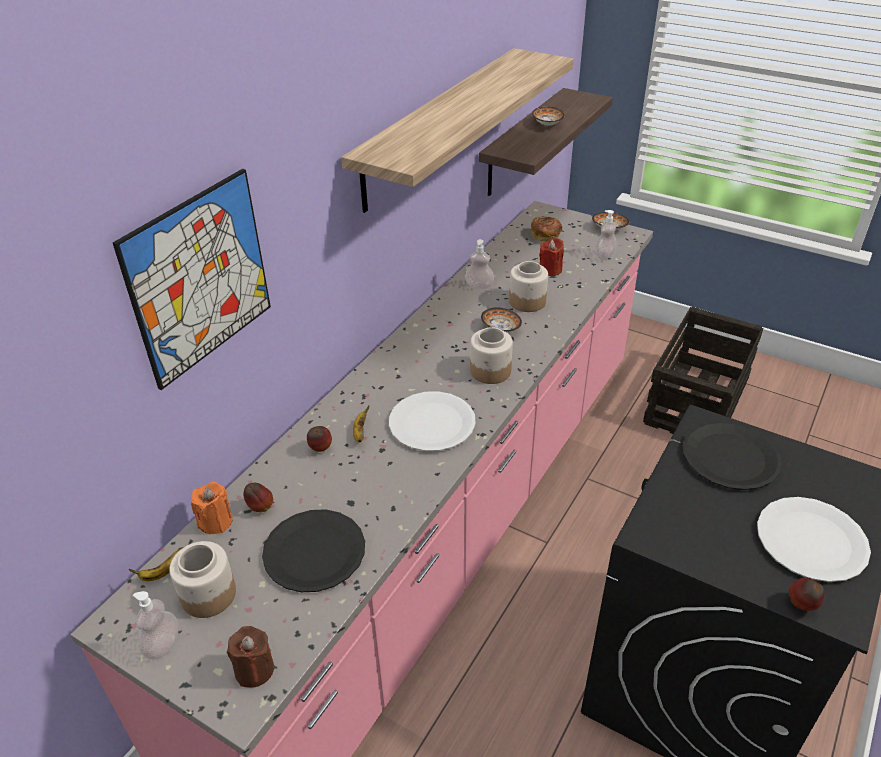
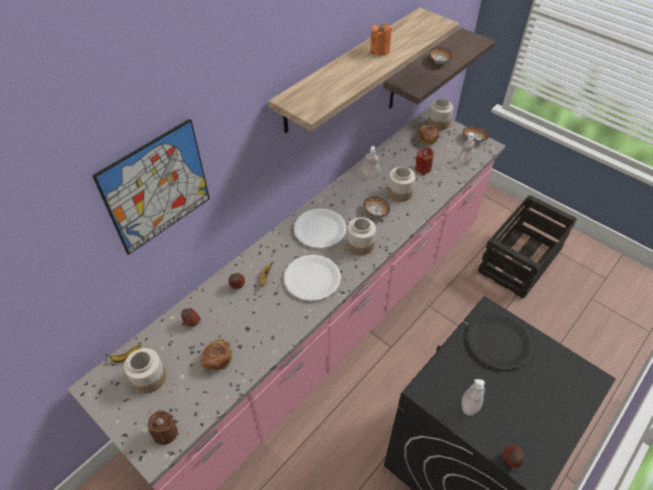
camera: 10 degrees right, 10 degrees up
soap dispenser [133,591,178,660] -> soap dispenser moved to [461,379,485,416]
orange candle [191,482,233,534] -> orange candle moved to [370,23,392,56]
black plate [262,509,365,592] -> bread [200,339,232,370]
white plate [757,497,871,582] -> white plate moved to [294,208,347,248]
none -> jar [427,99,453,130]

